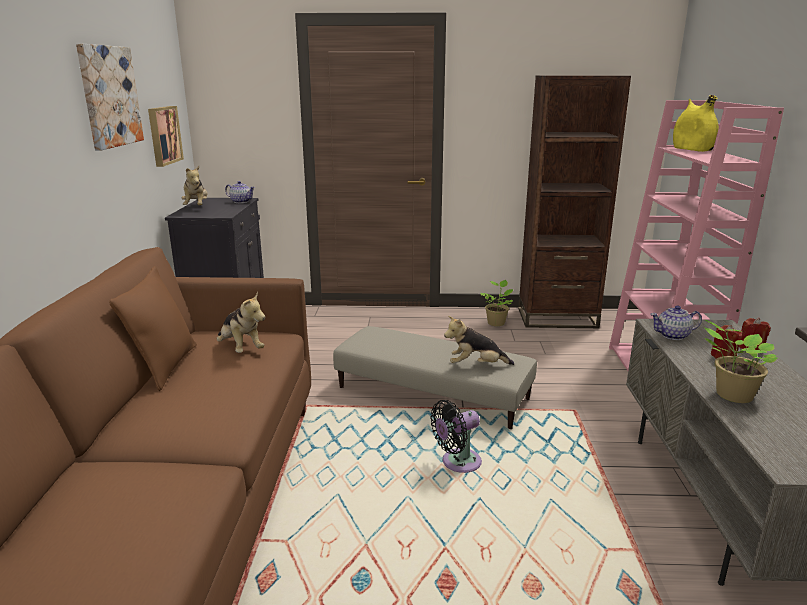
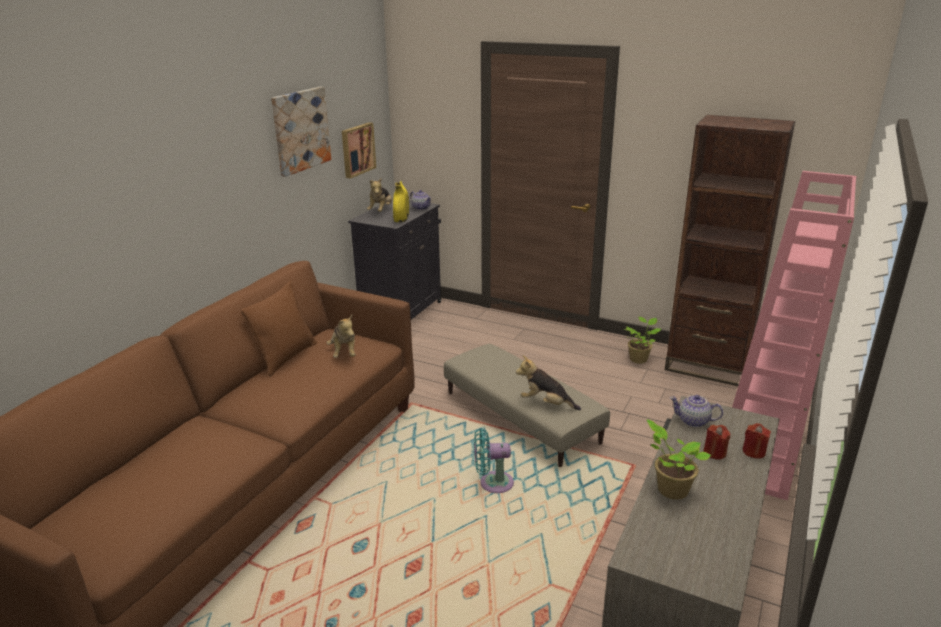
camera: 25 degrees right, 5 degrees up
black fan [430,400,482,473] -> turquoise fan [474,429,514,493]
yellow vase [673,95,719,152] -> yellow vase moved to [393,181,409,222]

